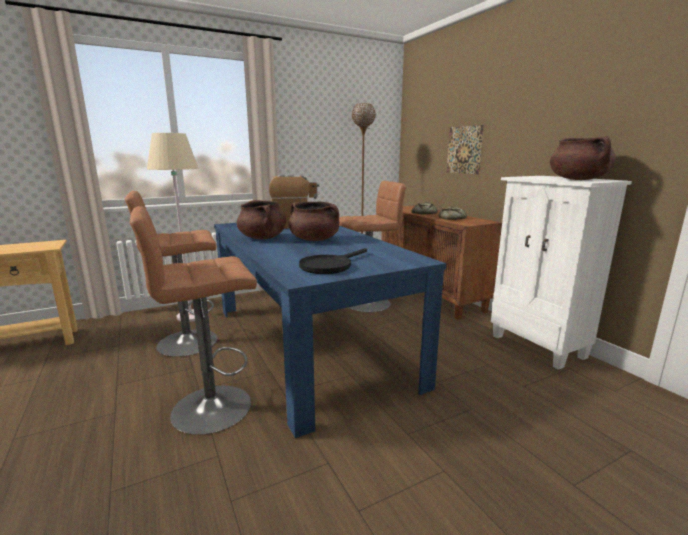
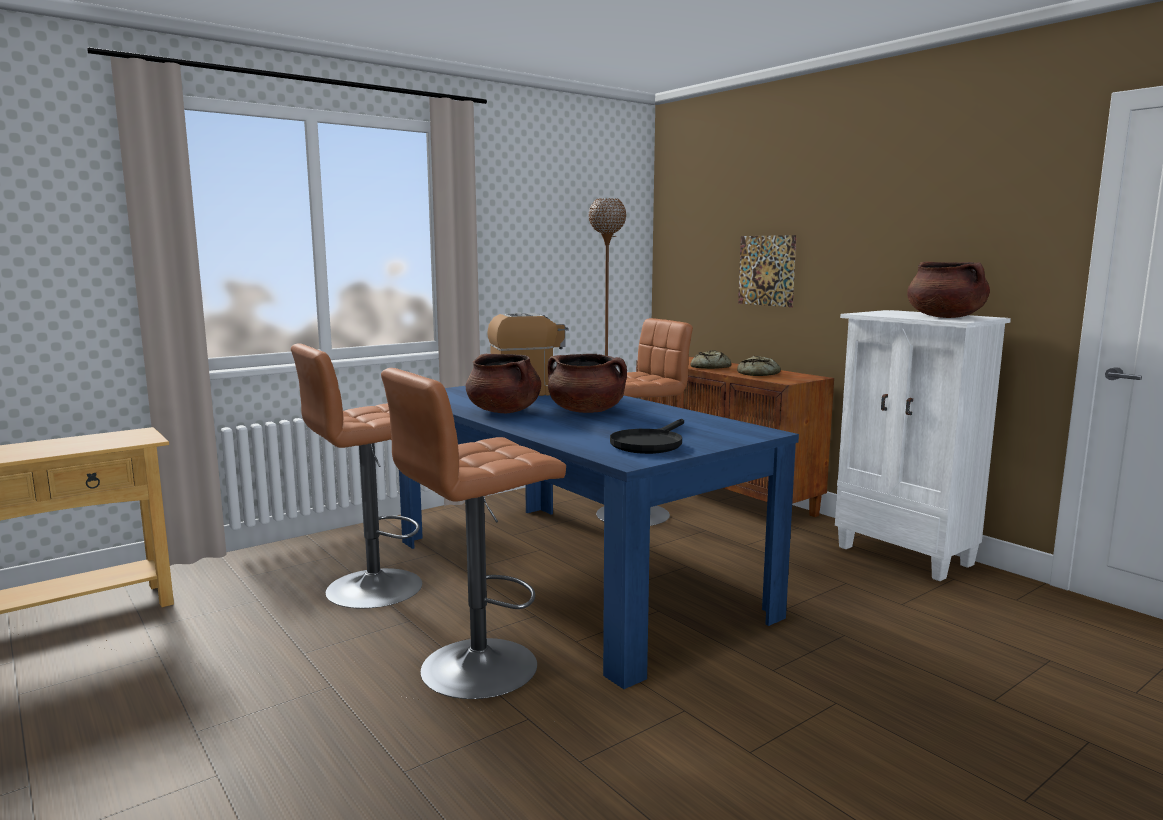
camera: 10 degrees left, 5 degrees down
beige floor lamp [147,133,198,322] -> none

